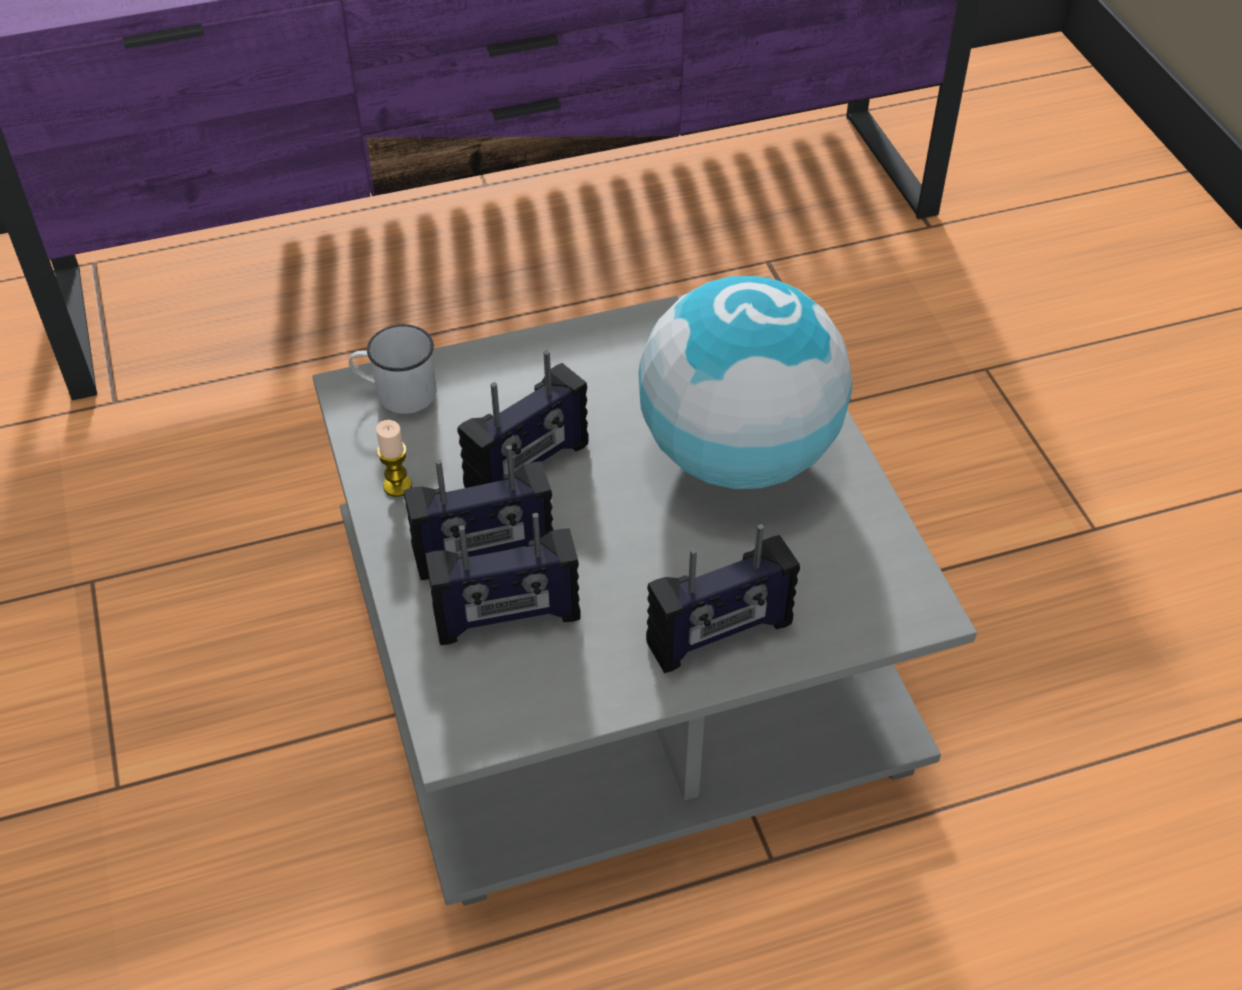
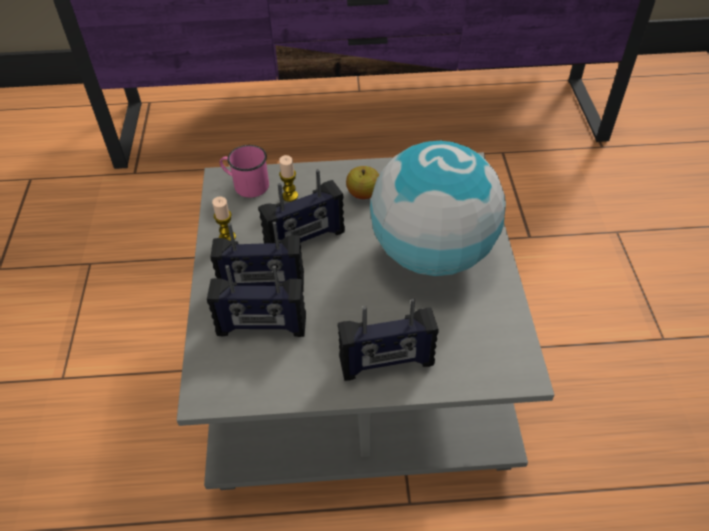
camera: 15 degrees right, 0 degrees up
white mug [349,324,436,414] -> pink mug [220,145,269,198]
none -> candle [279,155,298,202]
none -> apple [346,166,379,199]

